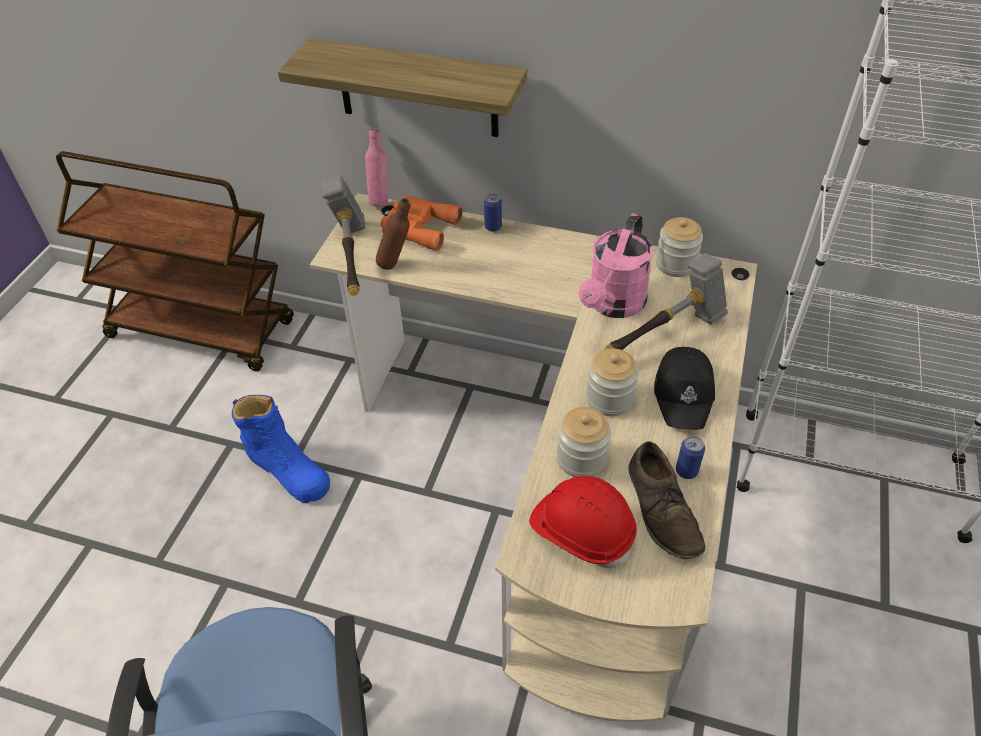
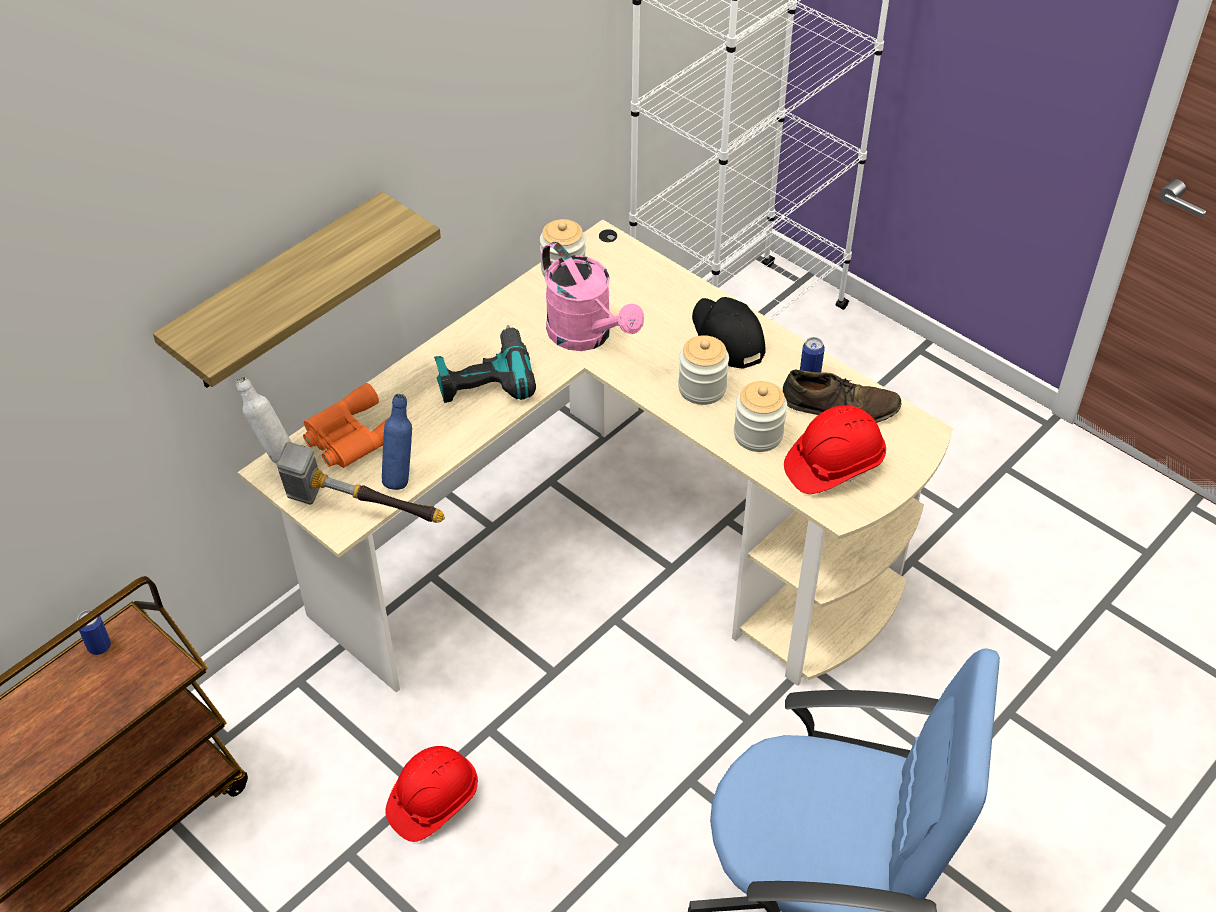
camera: 65 degrees left, 0 degrees up
blue boot [232,395,330,503] -> red hard hat [385,746,478,842]
pink bottle [365,129,388,207] -> white bottle [236,377,291,464]
brown bottle [376,198,411,270] -> blue bottle [382,394,412,490]
can [484,193,502,232] -> can moved to [77,610,111,655]
hammer [604,253,728,350] -> none
black cap [654,347,715,430] -> black cap turned 150 degrees counterclockwise [692,297,766,368]
none -> power drill [434,325,536,403]

